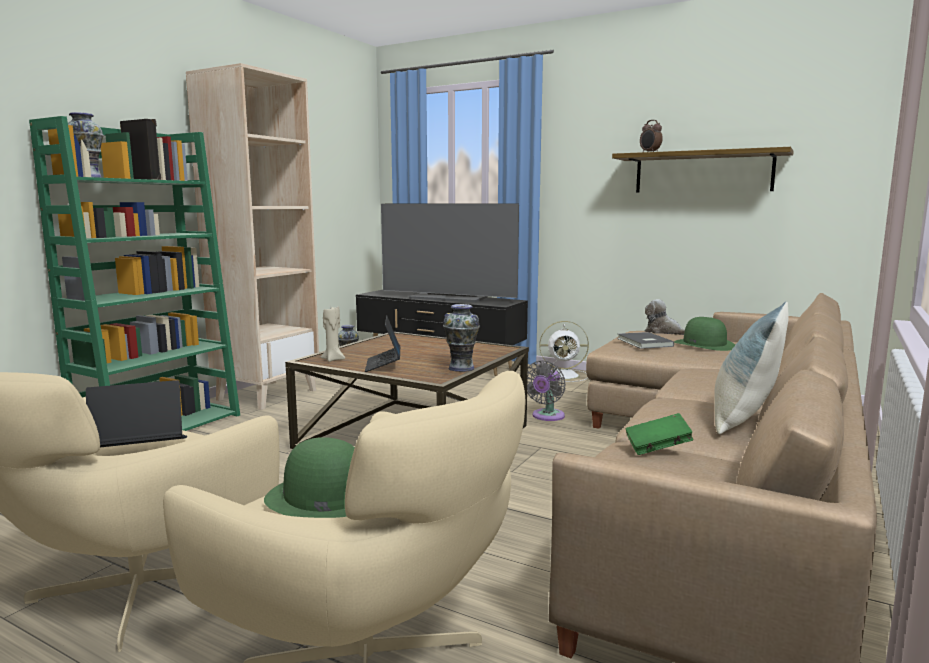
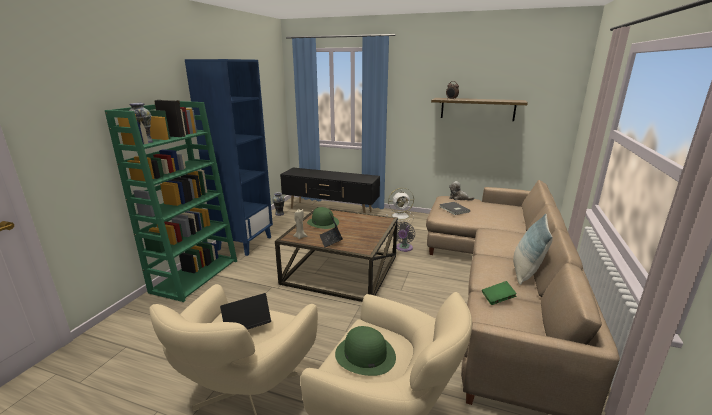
camera: 10 degrees left, 10 degrees up
beige bookcase [186,63,319,410] -> blue bookcase [185,59,273,256]
television [381,203,519,302] -> none
vase [443,304,480,372] -> none
green hat [674,317,735,351] -> green hat moved to [307,207,339,229]

